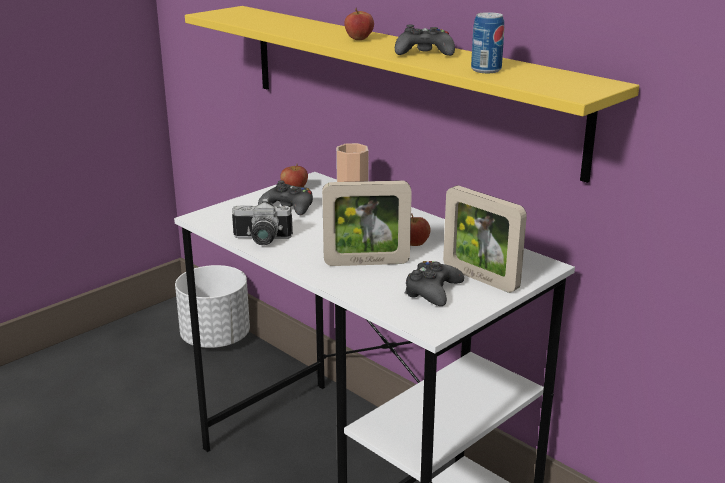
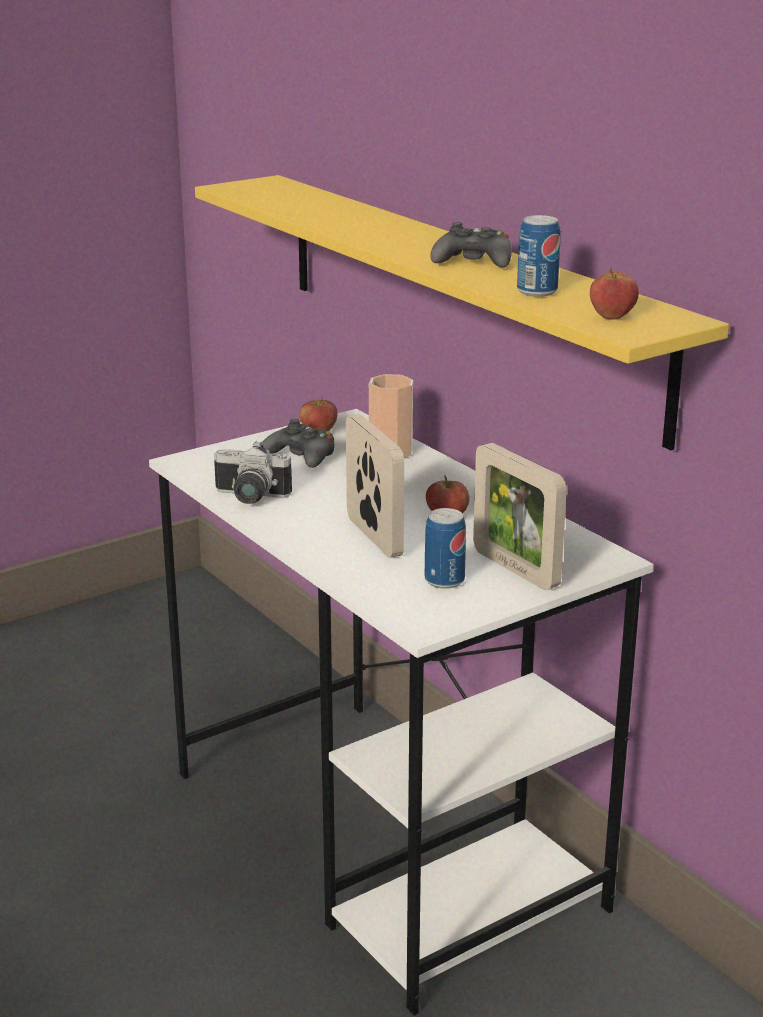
camera: 10 degrees right, 0 degrees up
white planter [175,265,250,348] -> none
picture frame [322,180,412,266] -> picture frame turned 120 degrees counterclockwise [346,414,404,558]
apple [344,8,374,40] -> apple moved to [590,268,639,319]
black game controller [404,261,464,306] -> can [425,508,466,589]

